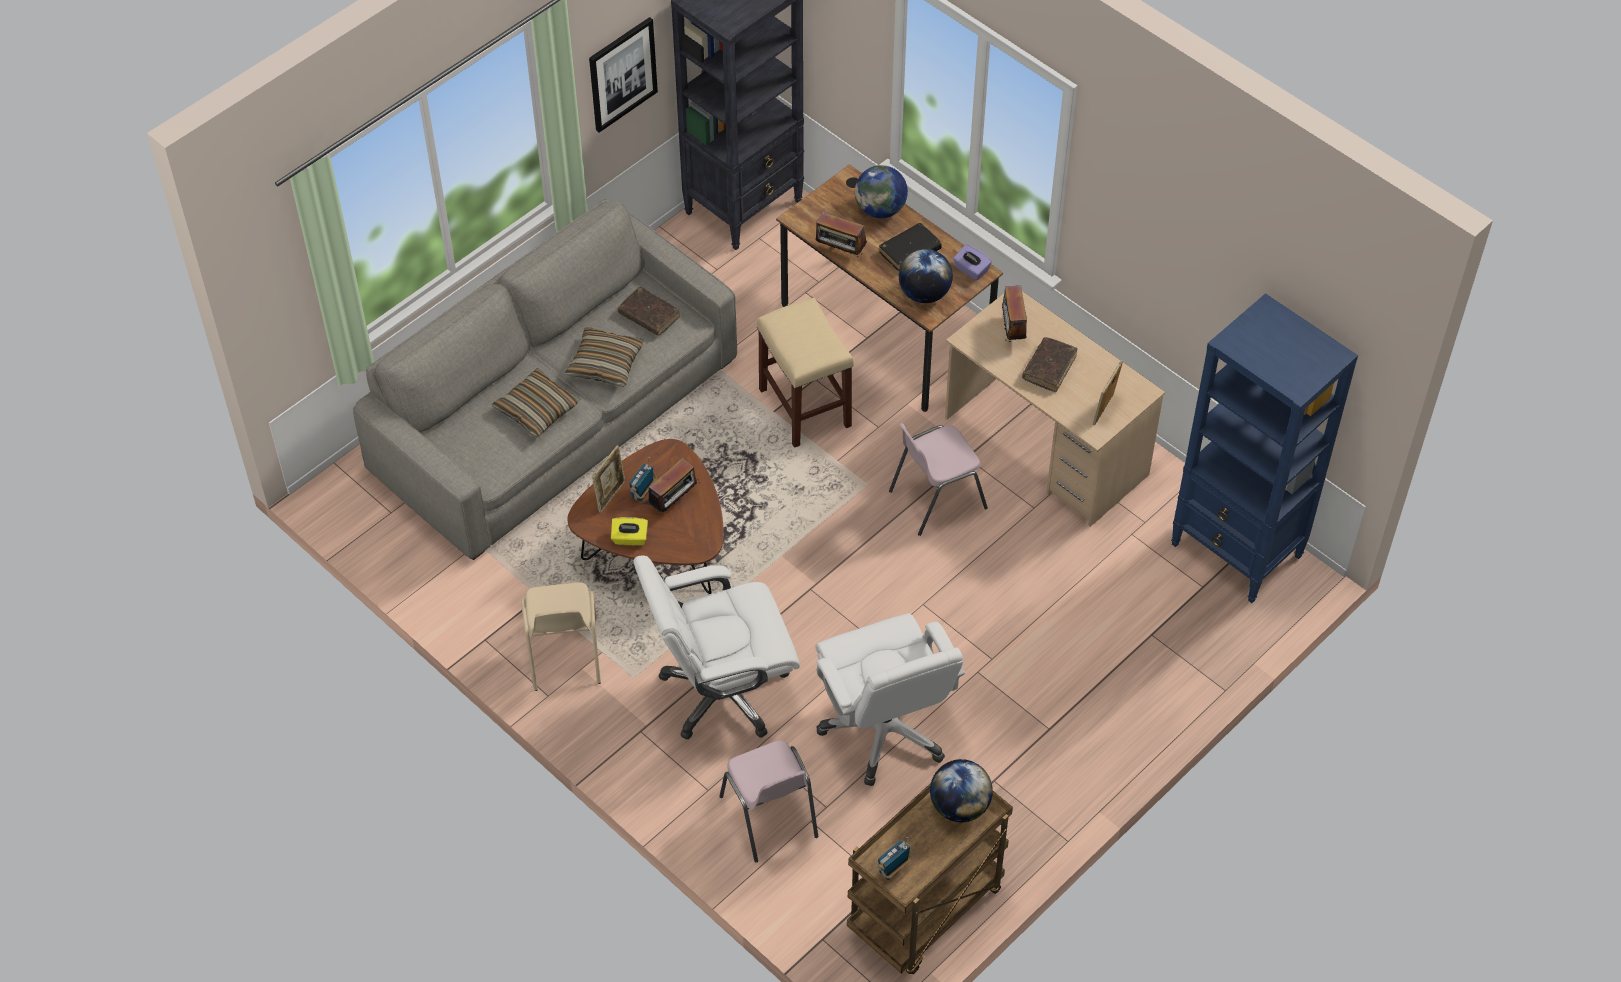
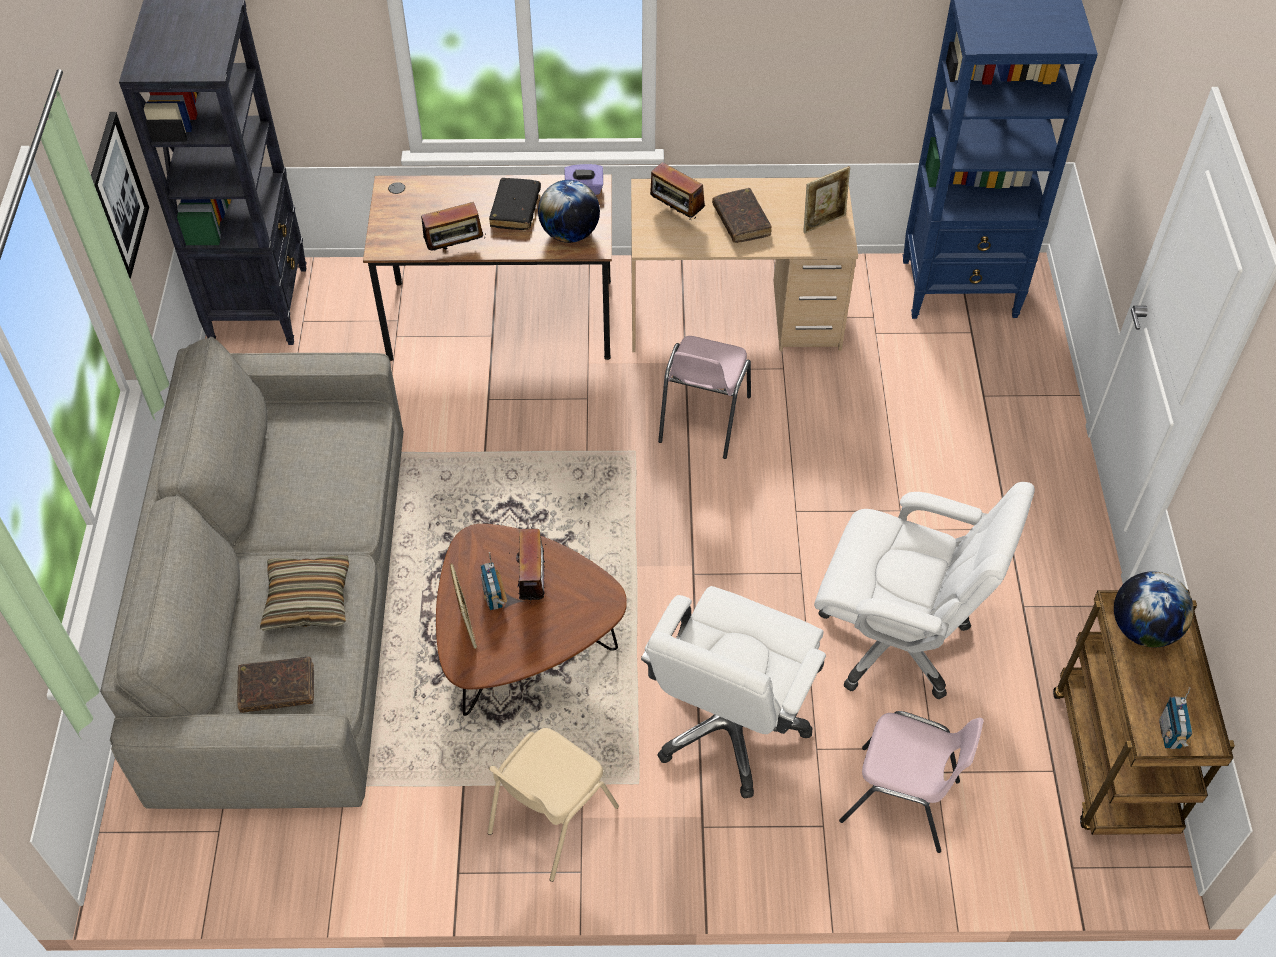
camera: 45 degrees left, 0 degrees up
beige chair [521,582,601,691] -> beige chair turned 90 degrees clockwise [488,728,619,882]
pillow [565,327,643,387] -> none
yellow tissue box [611,517,648,546] -> none
brown book [618,286,680,336] -> brown book moved to [237,657,314,713]
beige stool [757,298,854,448] -> none
globe [855,165,908,218] -> none
picture frame [1093,360,1123,425] -> picture frame turned 105 degrees counterclockwise [803,166,850,233]

